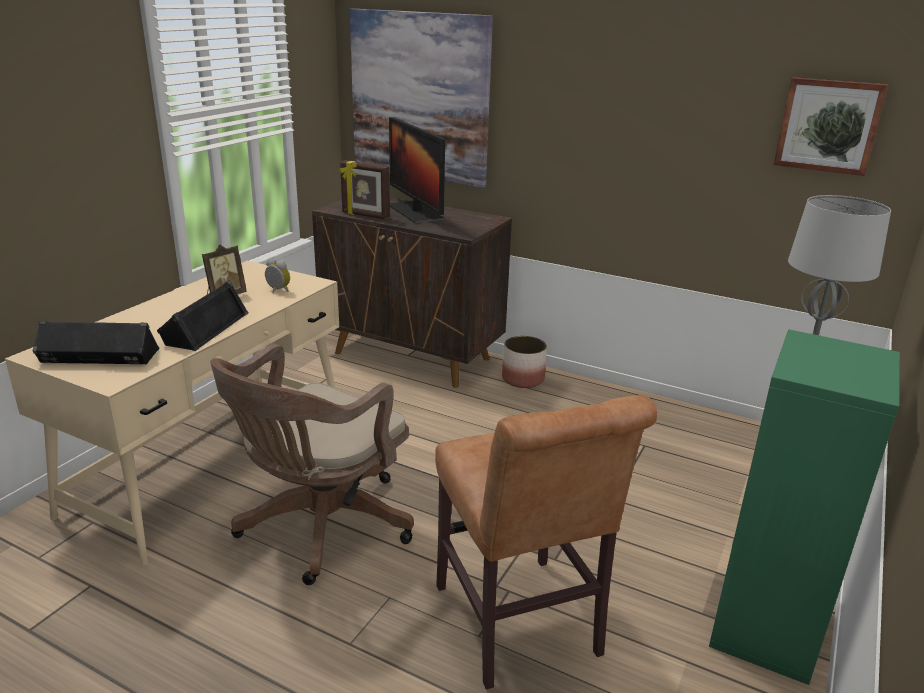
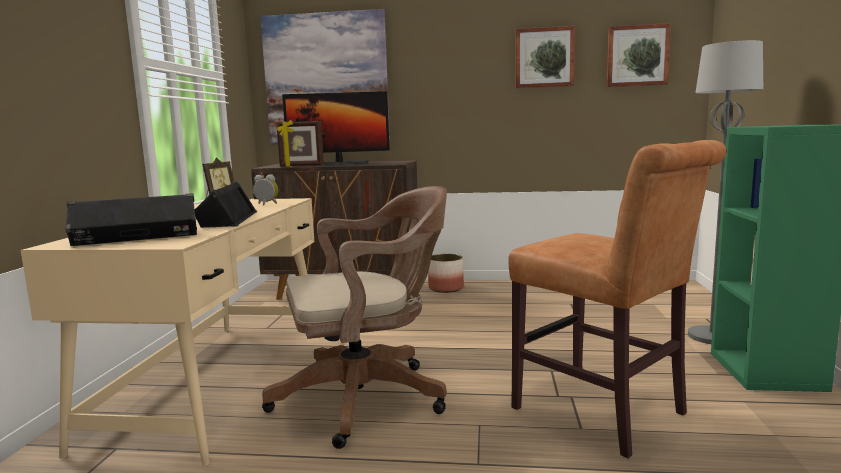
camera: 20 degrees left, 15 degrees down
brown office chair [210,344,414,585] -> brown office chair turned 120 degrees counterclockwise [262,186,447,449]
monitor [389,117,445,223] -> monitor turned 45 degrees counterclockwise [282,91,390,165]
none -> picture [516,26,575,88]

